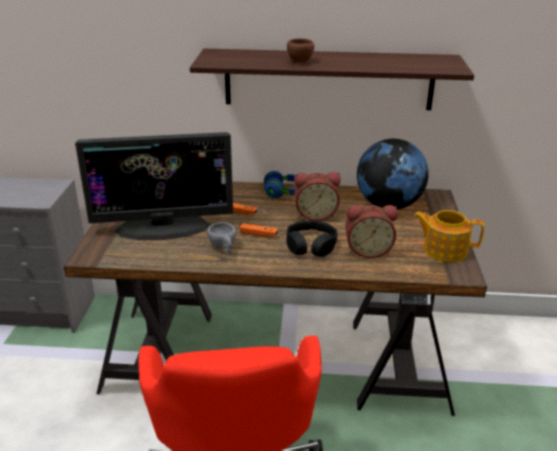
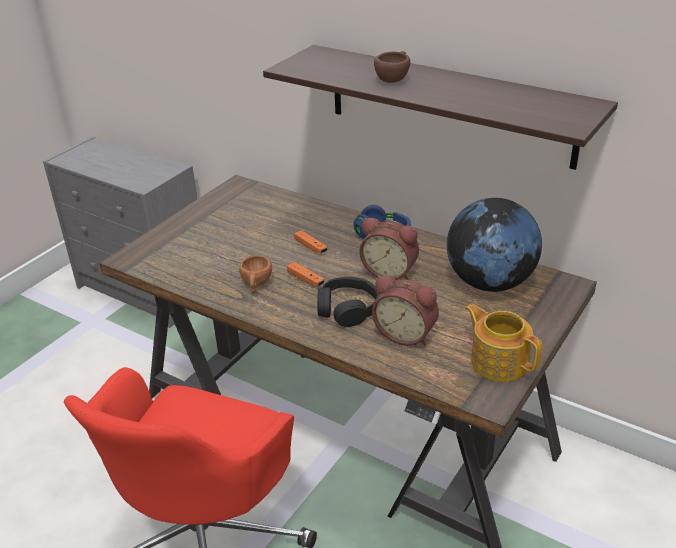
camera: 30 degrees right, 5 degrees up
monitor [75,132,233,240] -> none
grey cup [207,222,236,253] -> brown cup [239,255,272,294]

